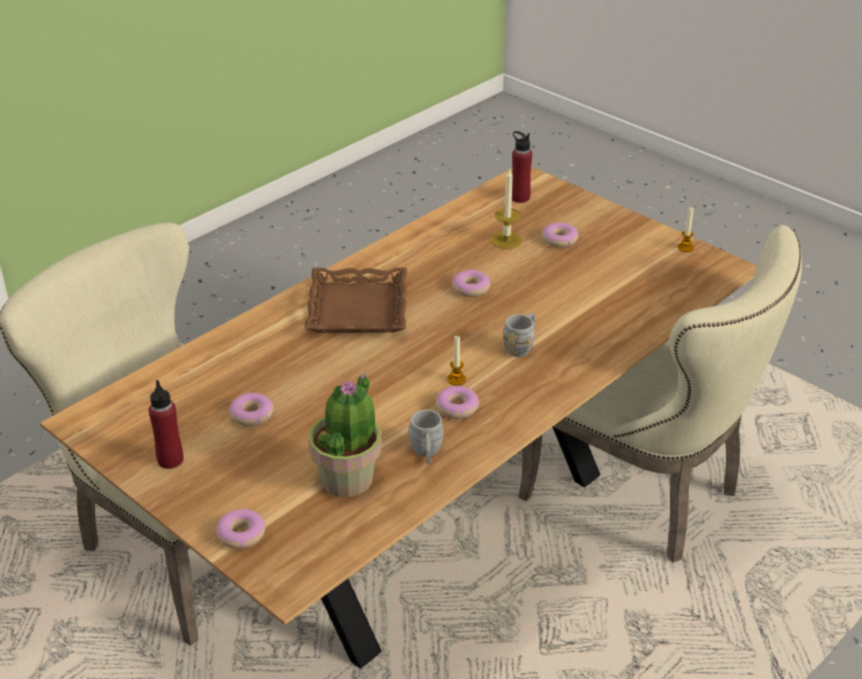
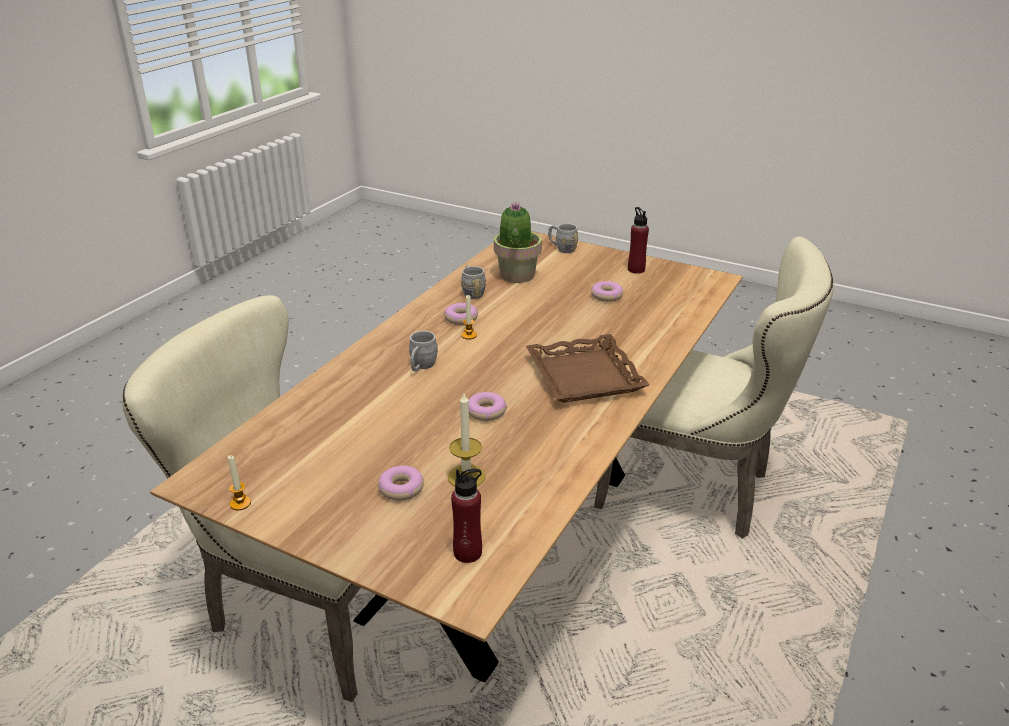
camera: 165 degrees right, 5 degrees down
donut [216,509,266,549] -> grey mug [548,224,579,253]

